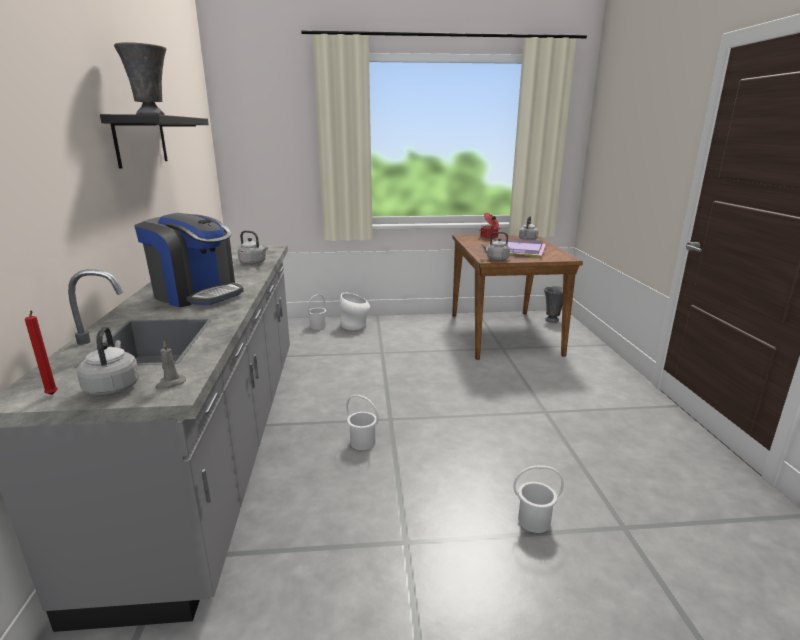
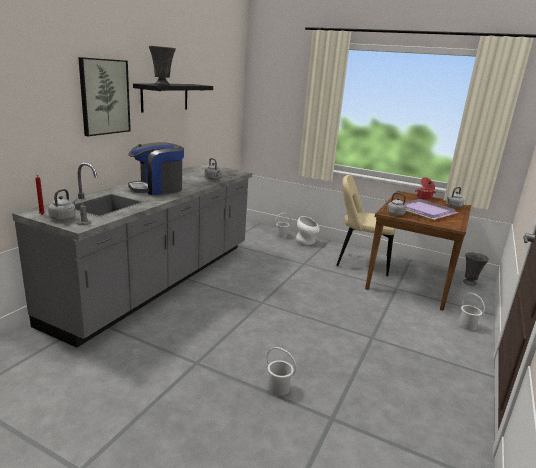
camera: 30 degrees right, 0 degrees up
coffee machine [134,213,244,307] -> coffee machine turned 90 degrees clockwise [128,142,184,195]
white bucket [346,395,379,450] -> white bucket moved to [458,293,485,331]
none -> picture [78,57,131,136]
none -> beige chair [336,175,395,276]

